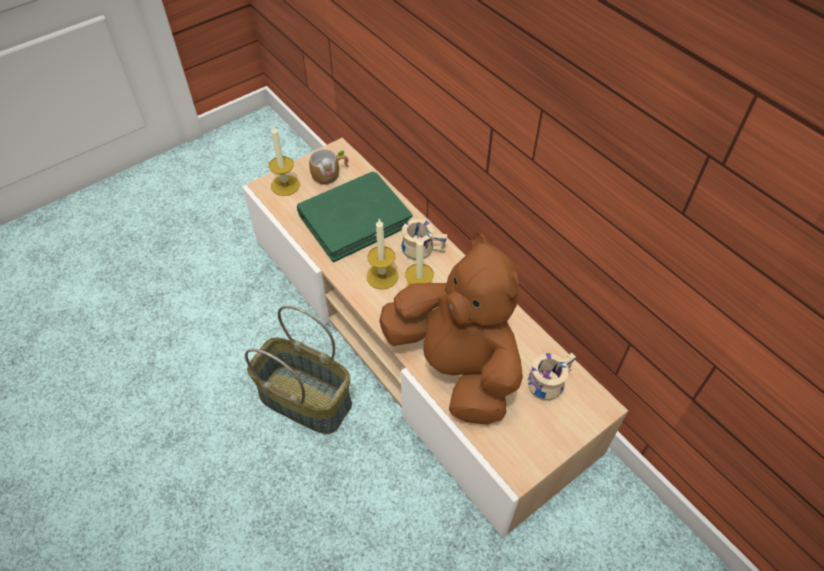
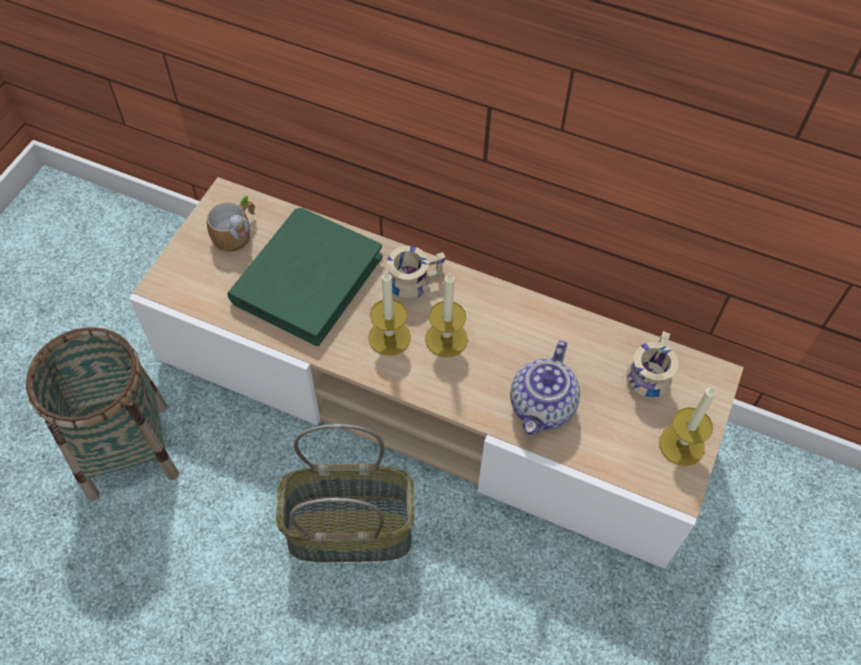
camera: 30 degrees left, 5 degrees up
candle [269,126,300,196] -> candle moved to [659,387,716,466]
brown plush toy [379,232,523,425] -> teapot [510,340,580,435]
none -> basket [26,327,179,501]

